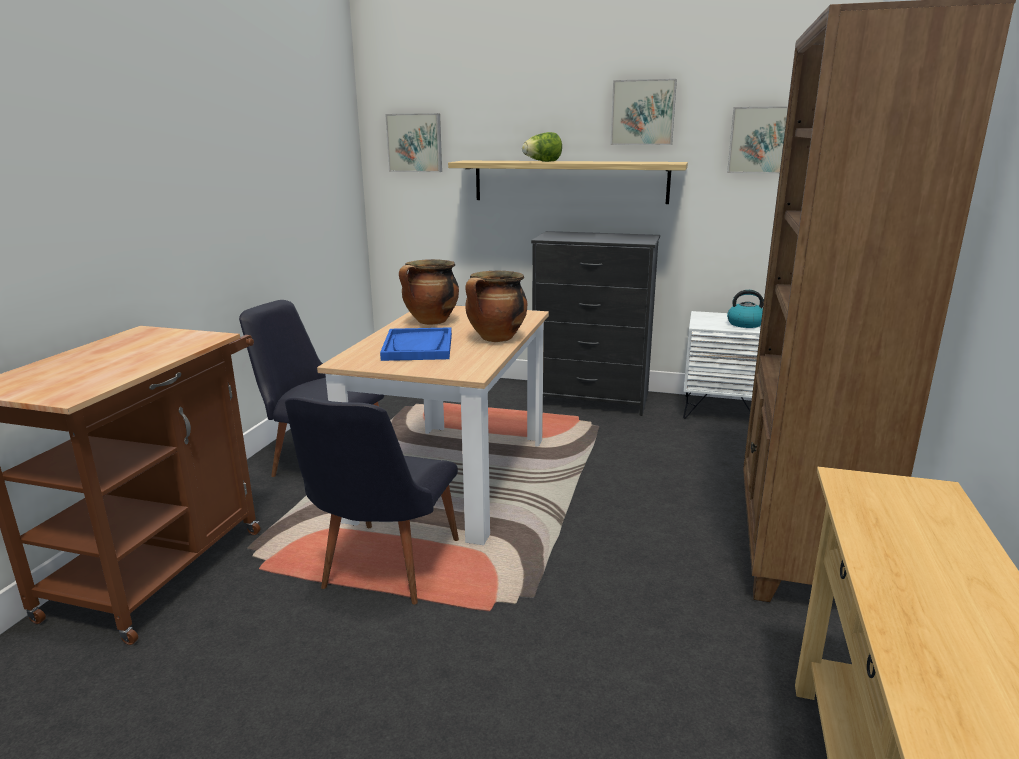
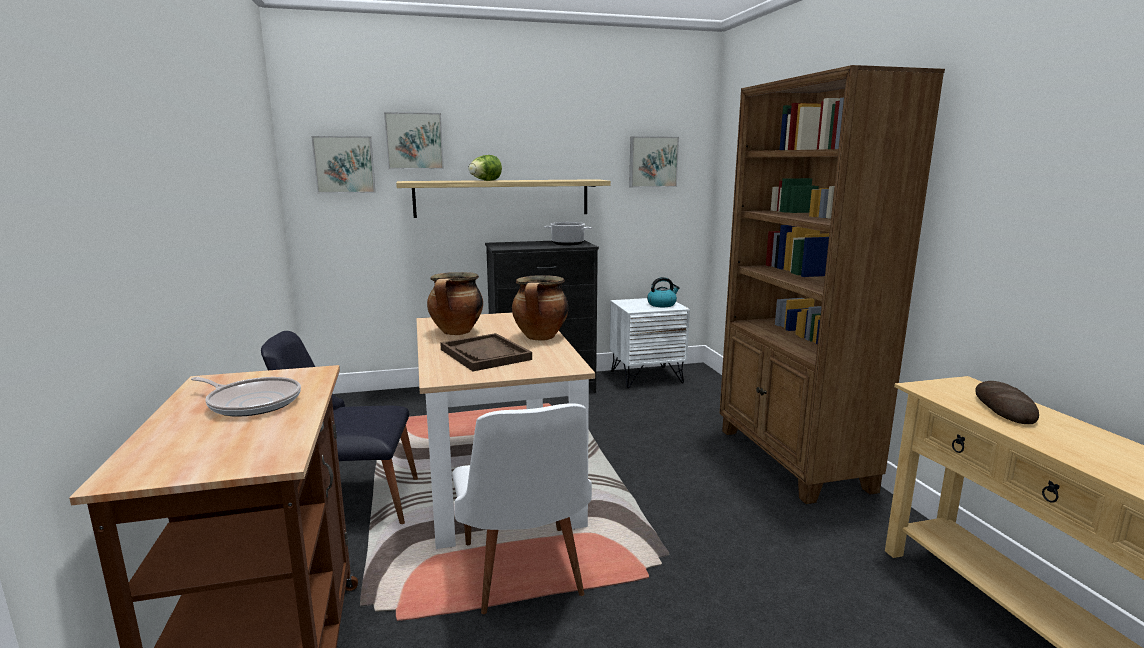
camera: 30 degrees left, 5 degrees down
black chair [285,397,459,605] -> white chair [452,403,592,614]
blue tray [380,327,452,361] -> brown tray [440,333,532,371]
picture [611,79,677,145] -> picture moved to [384,112,444,169]
none -> frying pan [191,377,301,417]
none -> cooking pot [544,222,592,245]
none -> bread [975,381,1039,424]

